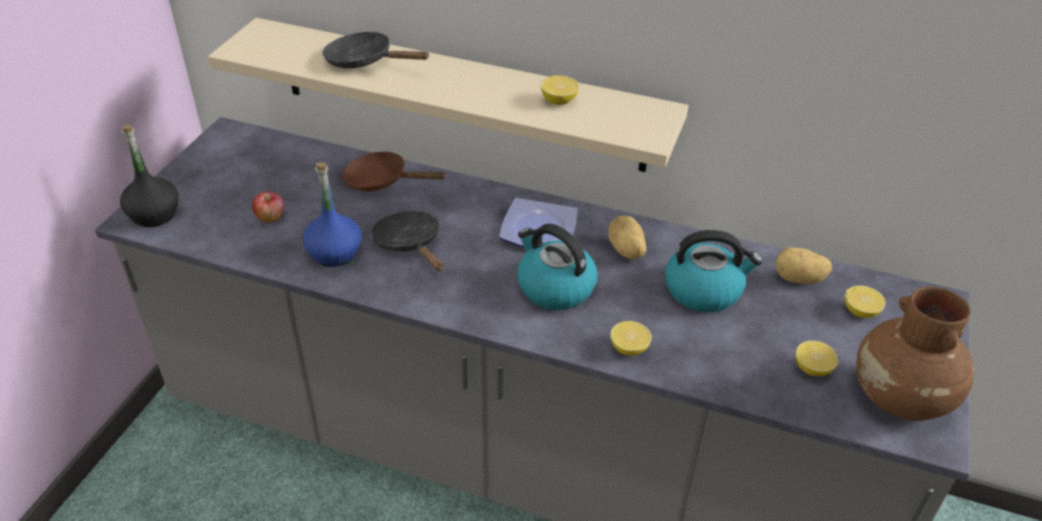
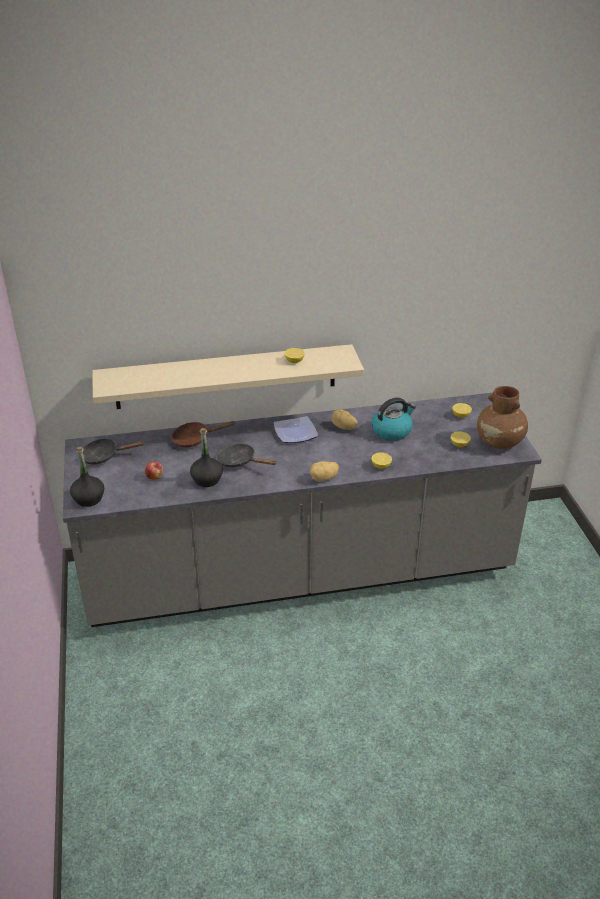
camera: 30 degrees left, 5 degrees down
blue bottle [303,162,362,267] -> black bottle [190,428,223,487]
black frying pan [322,31,430,68] -> black frying pan moved to [83,439,146,464]
kettle [517,224,597,310] -> none
potato [776,247,832,284] -> potato moved to [310,461,339,481]

